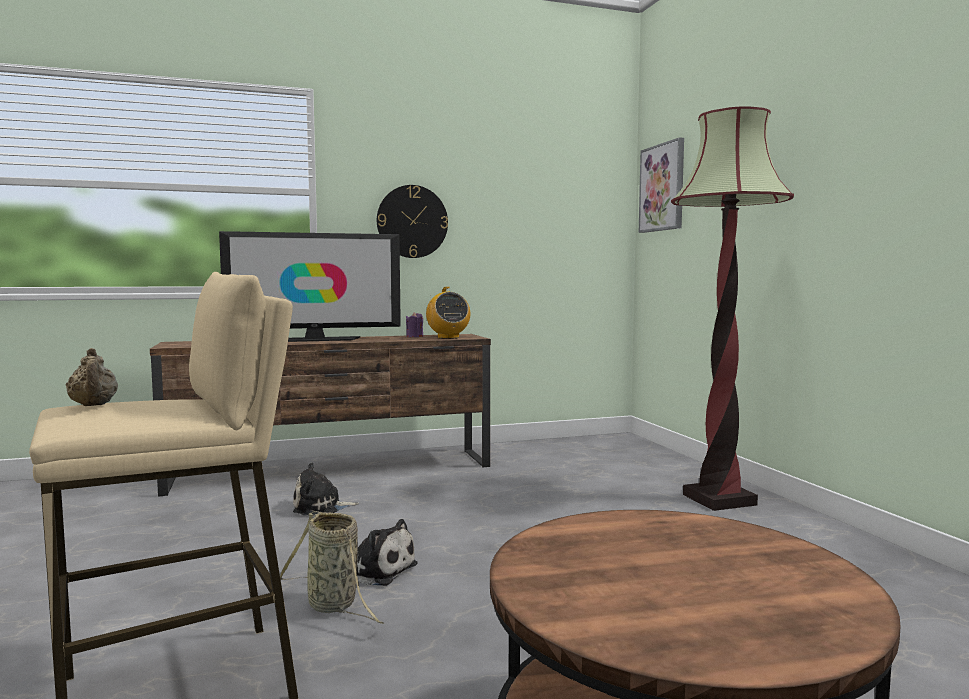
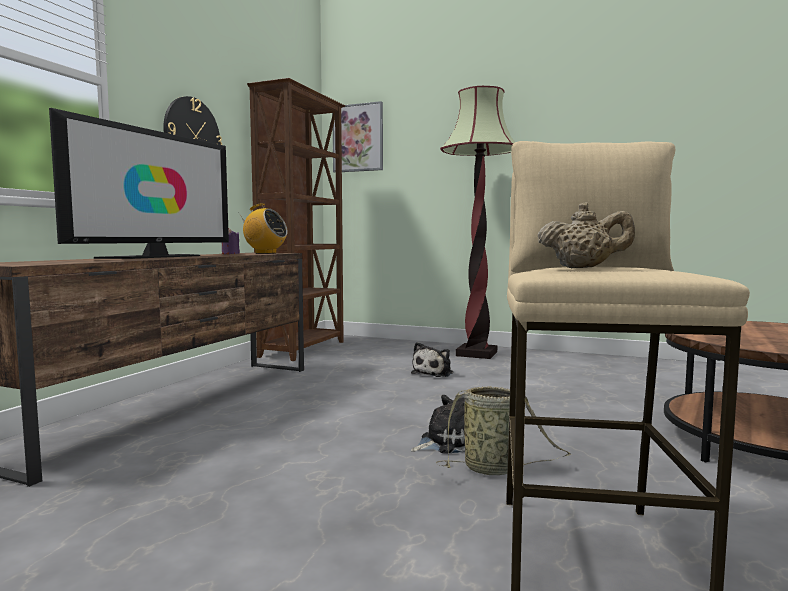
camera: 50 degrees left, 0 degrees up
plush toy [293,463,359,515] -> plush toy moved to [411,342,453,377]
none -> brown bookcase [247,78,345,361]

